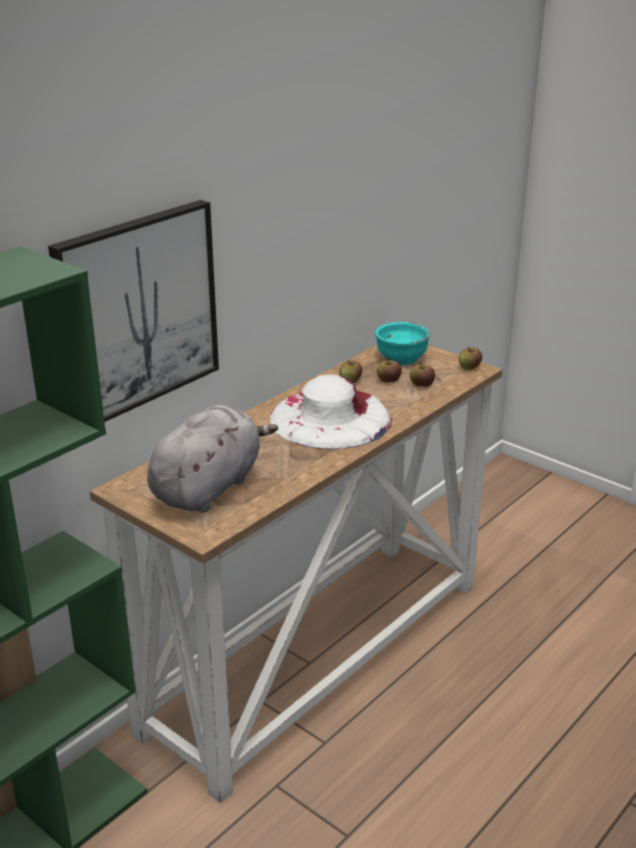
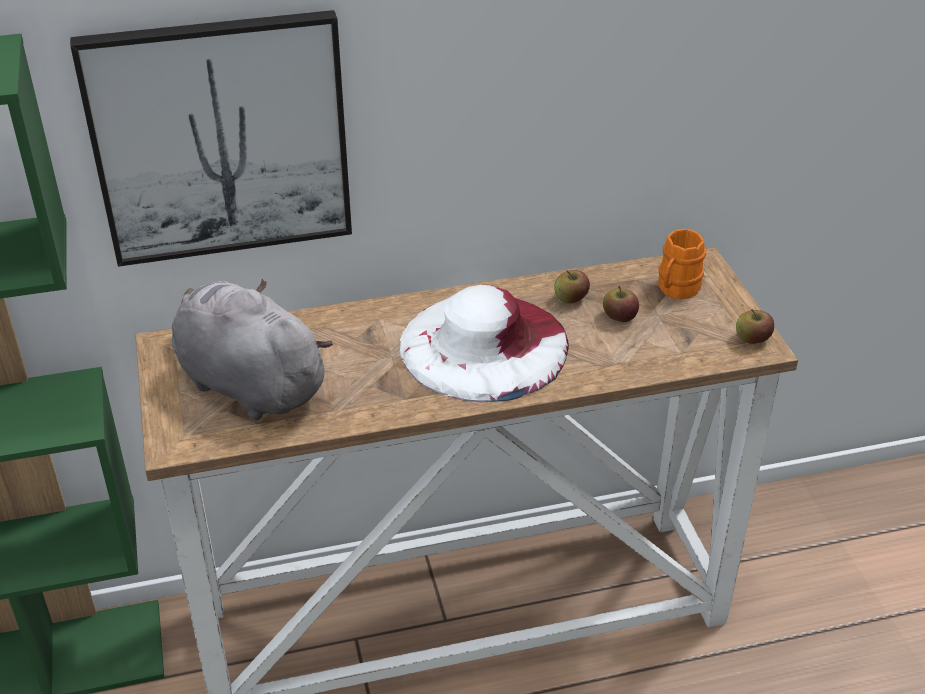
camera: 35 degrees right, 10 degrees up
grey plush toy [147,405,278,512] -> grey plush toy turned 120 degrees counterclockwise [172,279,333,420]
turquoise bowl [375,322,430,365] -> orange mug [658,229,706,300]
apple [410,362,435,387] -> none

